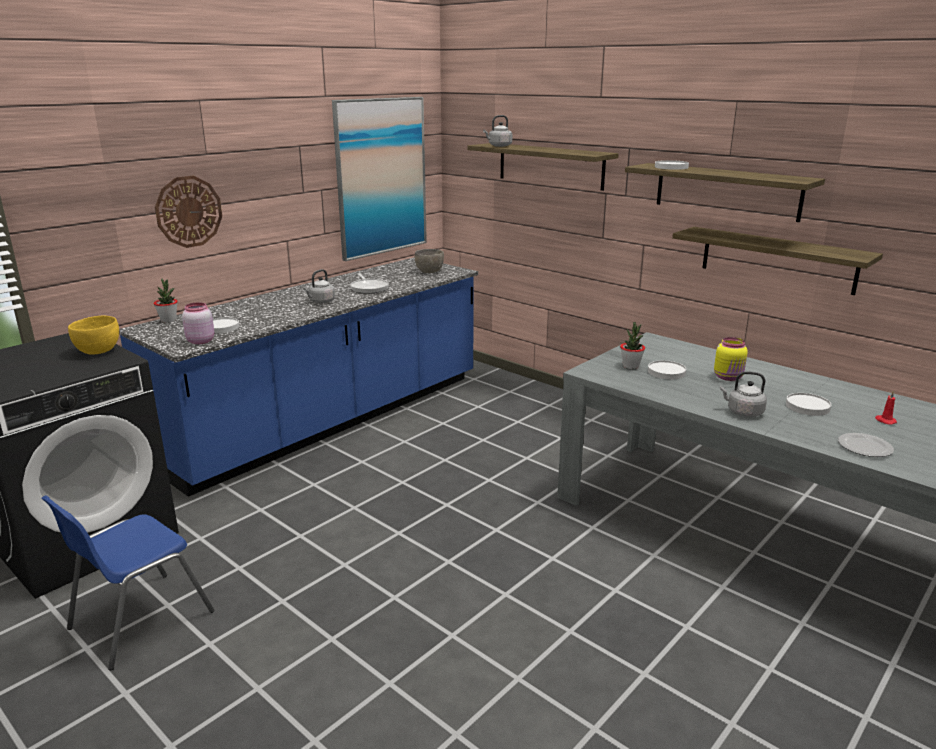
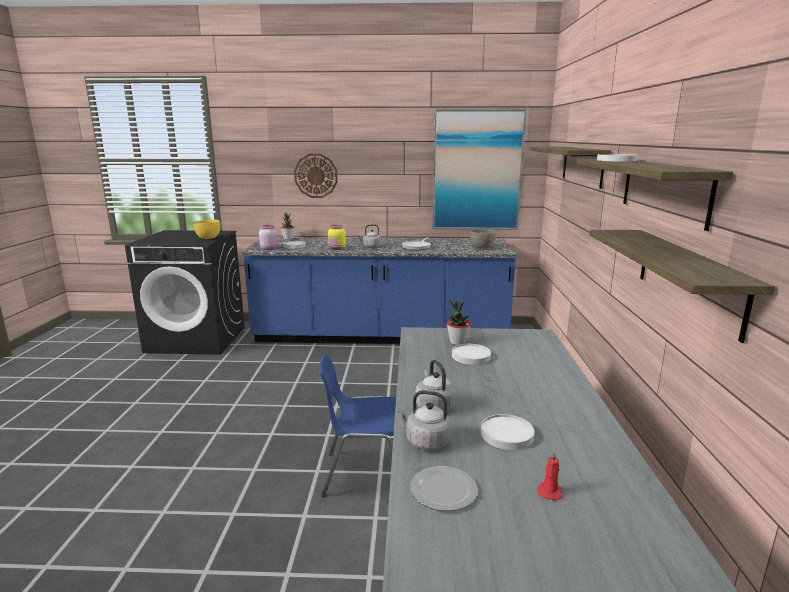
camera: 50 degrees right, 5 degrees down
blue chair [41,495,214,670] -> blue chair moved to [319,354,396,497]
grey kettle [483,115,512,147] -> grey kettle moved to [397,390,452,450]
yellow jar [714,337,748,381] -> yellow jar moved to [328,225,346,250]

